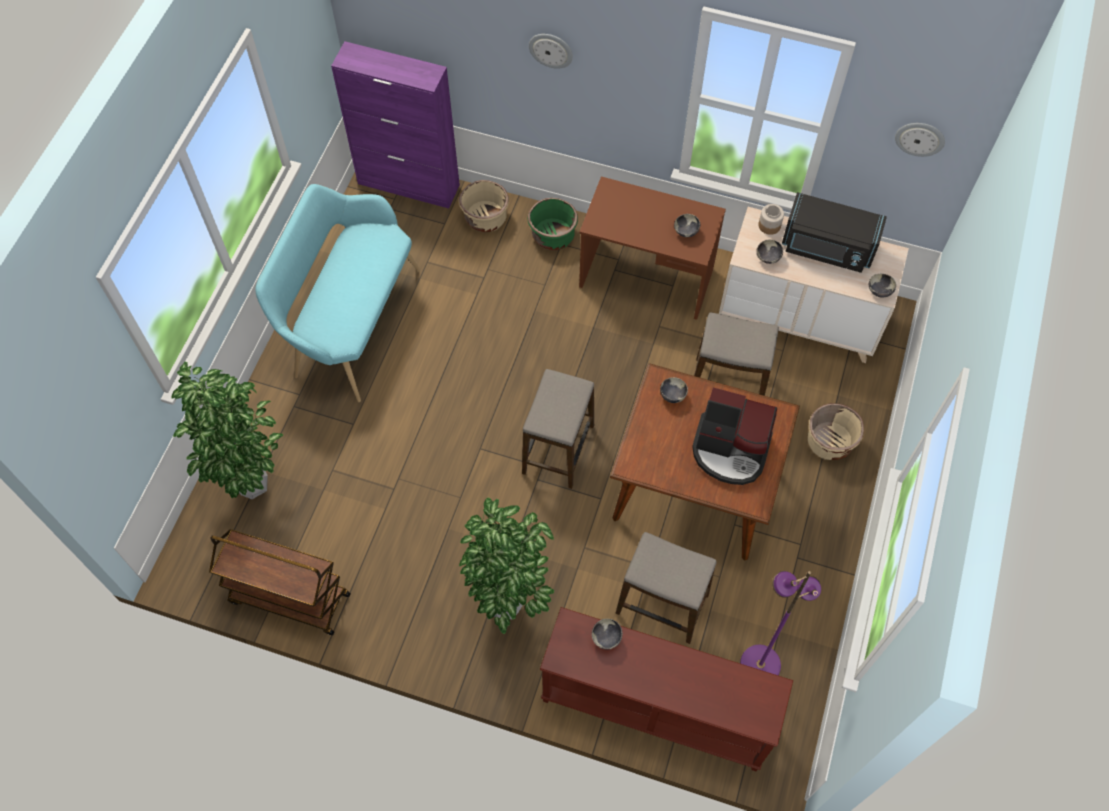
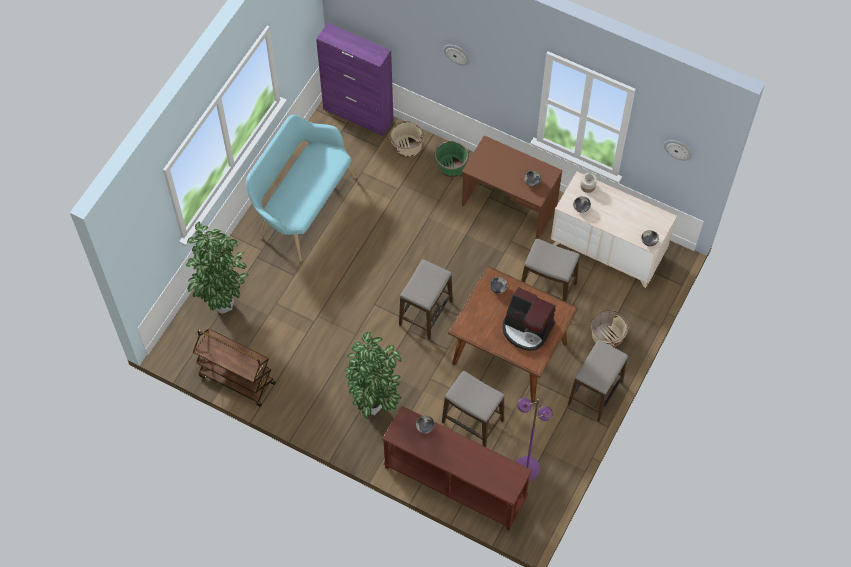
camera: 10 degrees right, 0 degrees up
black microwave [782,192,887,273] -> none
none -> stool [568,340,628,422]

